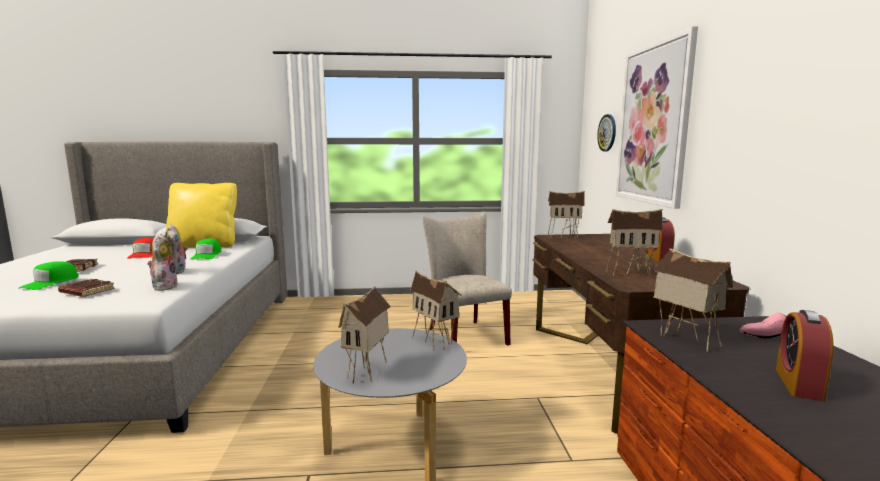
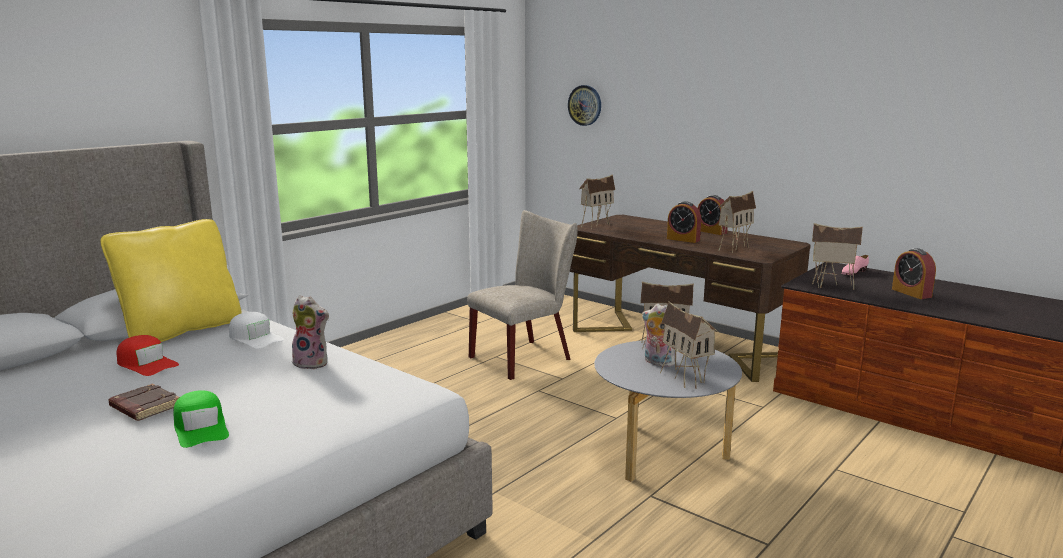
camera: 45 degrees left, 5 degrees up
brown book [58,279,115,297] -> none
plush toy [148,234,179,291] -> plush toy moved to [642,304,675,367]
green cap [191,239,221,260] -> white cap [229,312,284,349]
beige chair [423,213,512,345] -> beige chair turned 120 degrees clockwise [467,210,577,380]
picture [616,26,698,209] -> none
none -> alarm clock [667,201,701,243]

